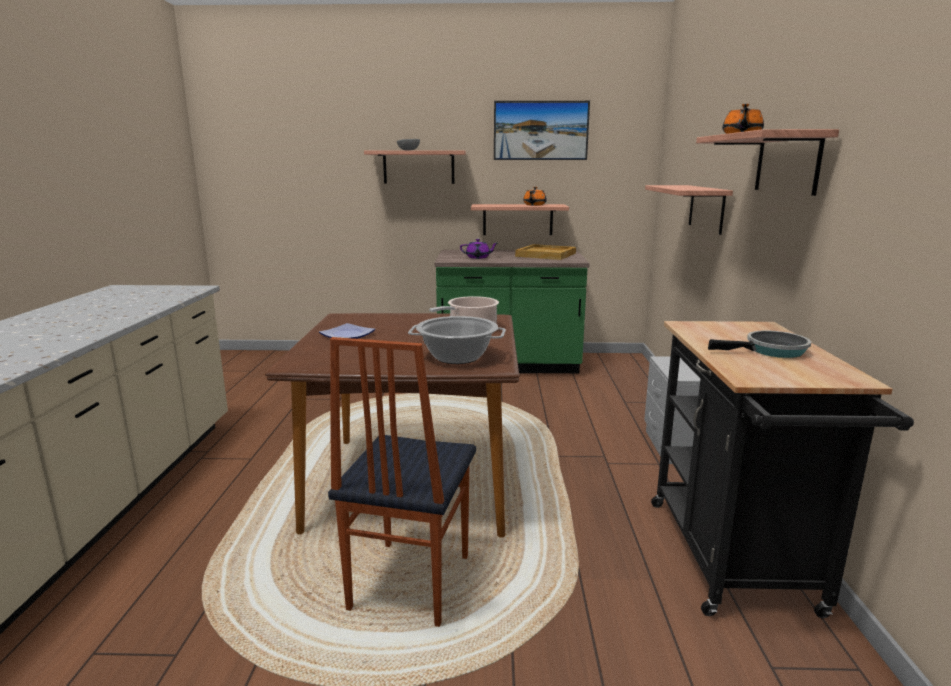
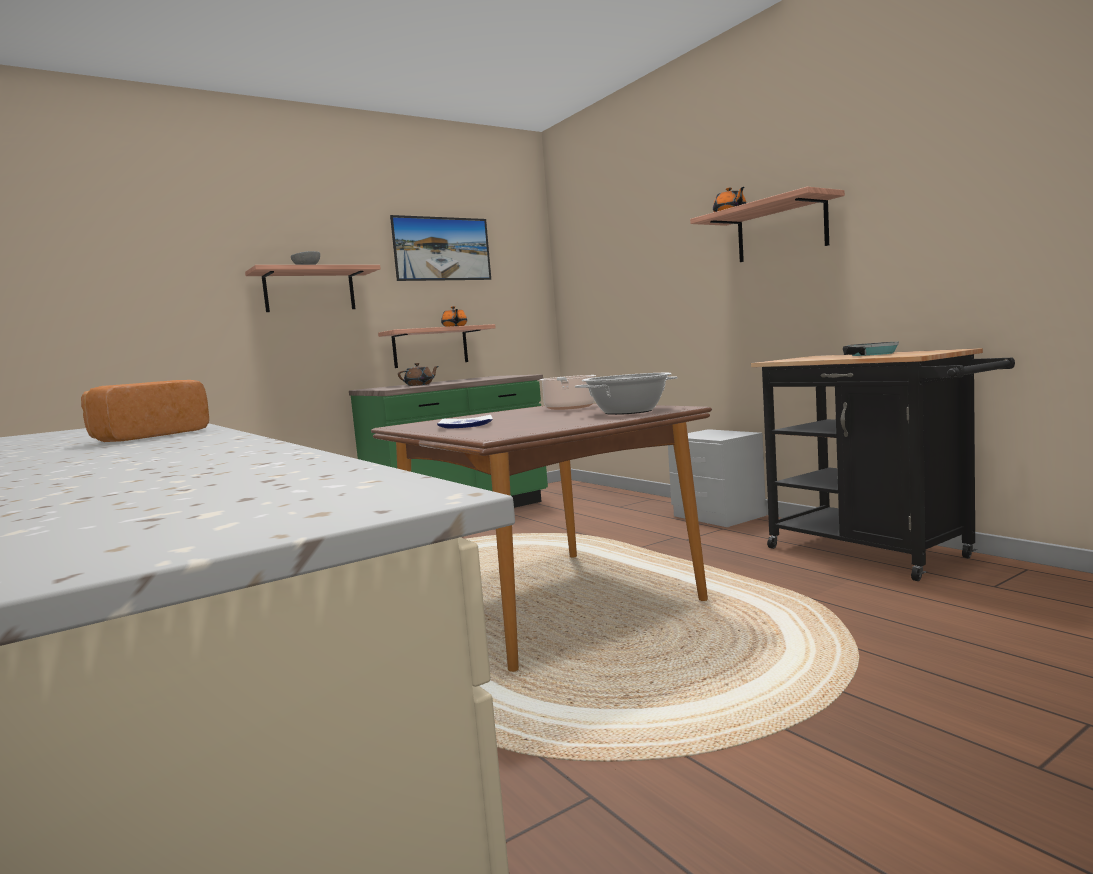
camera: 35 degrees left, 10 degrees down
chair [328,337,476,627] -> none
purple teapot [460,239,497,259] -> brown teapot [398,363,438,386]
beige tray [515,244,576,260] -> none
shelf [645,185,733,235] -> none
none -> bread [81,380,209,442]

